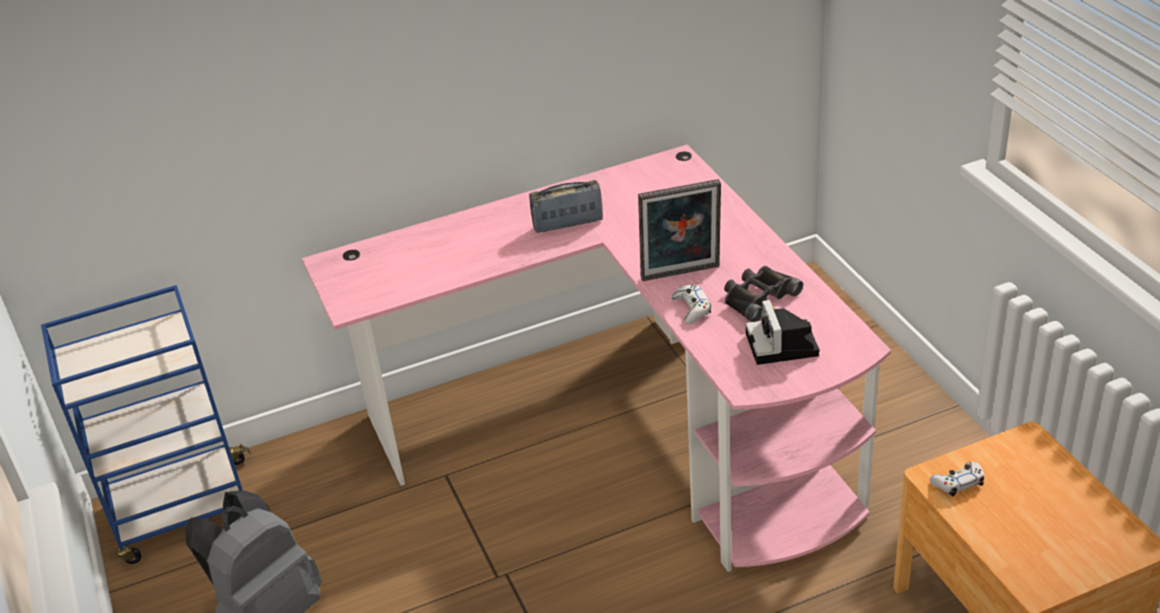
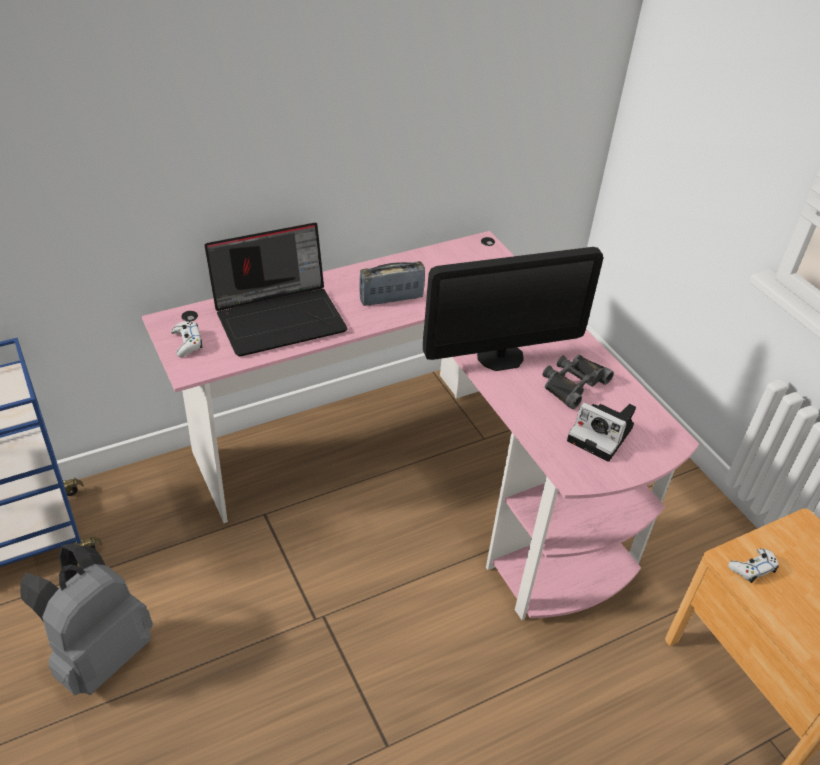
camera: 10 degrees left, 5 degrees up
picture frame [638,179,721,281] -> monitor [423,247,603,371]
white game controller [672,285,711,324] -> white game controller moved to [171,321,203,357]
camera [746,300,820,365] -> camera turned 45 degrees counterclockwise [567,402,636,462]
none -> laptop [205,223,348,357]

